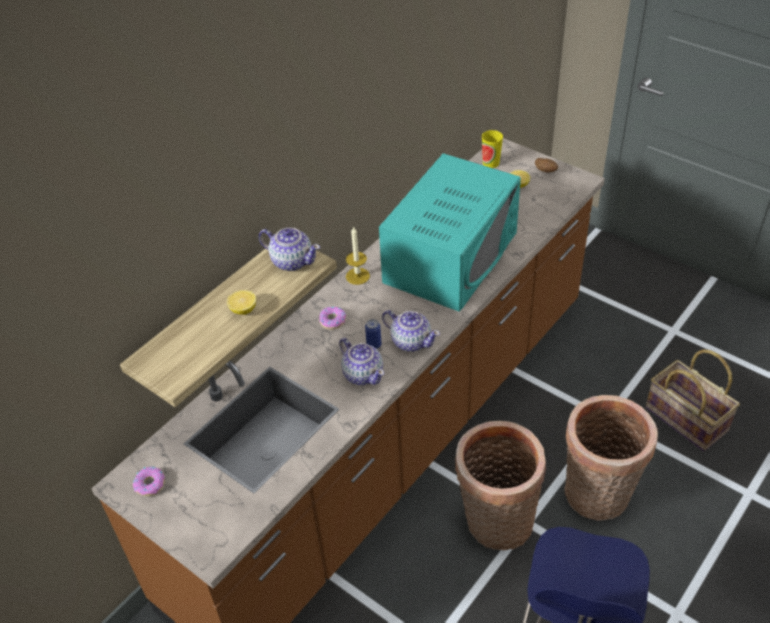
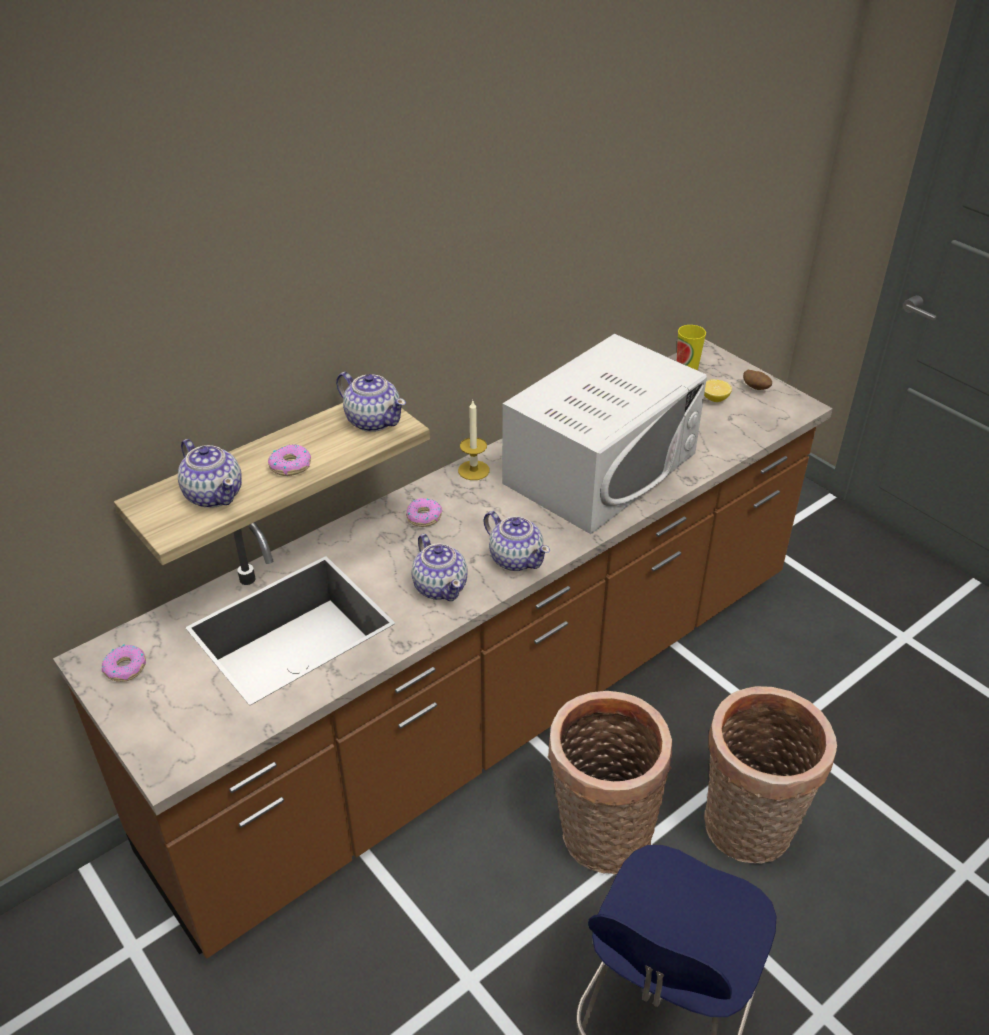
camera: 10 degrees right, 5 degrees down
lemon [227,290,256,315] -> donut [268,444,311,476]
can [365,319,381,349] -> none
turquoise microwave [379,153,521,311] -> white microwave [502,334,707,534]
basket [646,349,740,452] -> none
none -> teapot [178,439,242,508]

